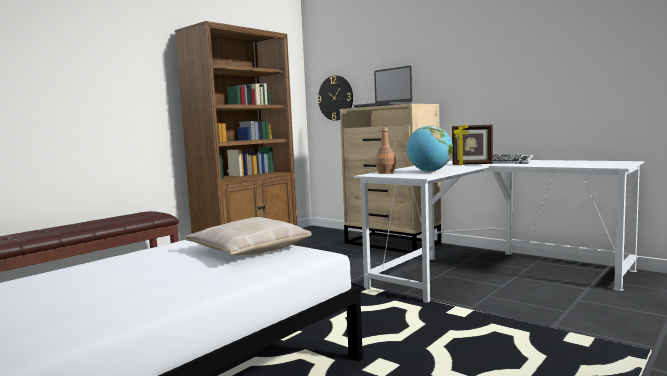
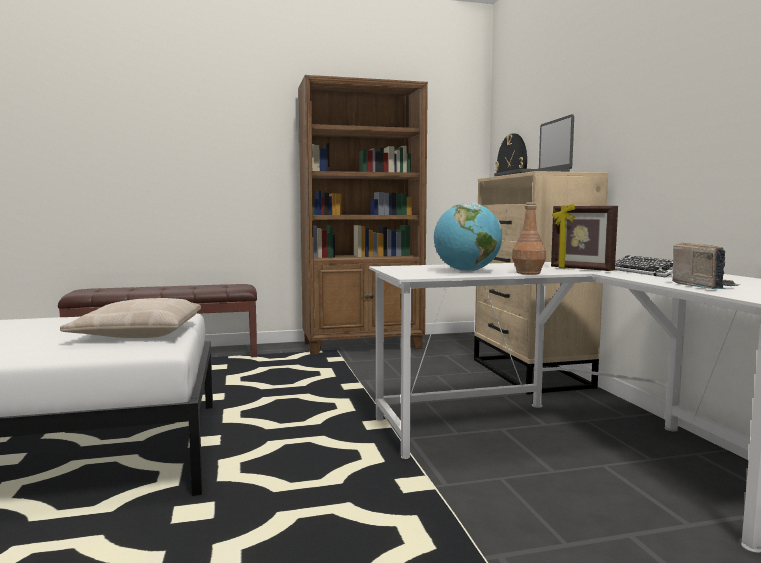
camera: 35 degrees right, 0 degrees up
brown bottle [375,128,396,174] -> brown bottle moved to [512,202,546,274]
none -> radio [672,243,740,289]

